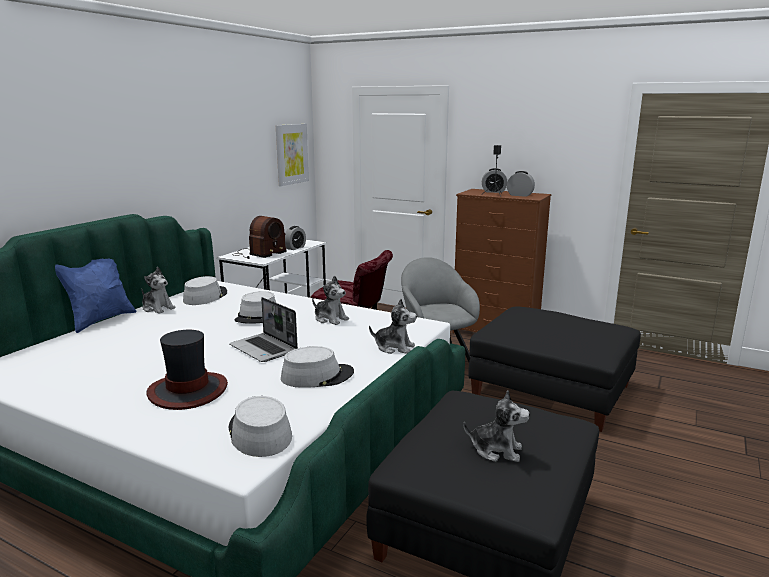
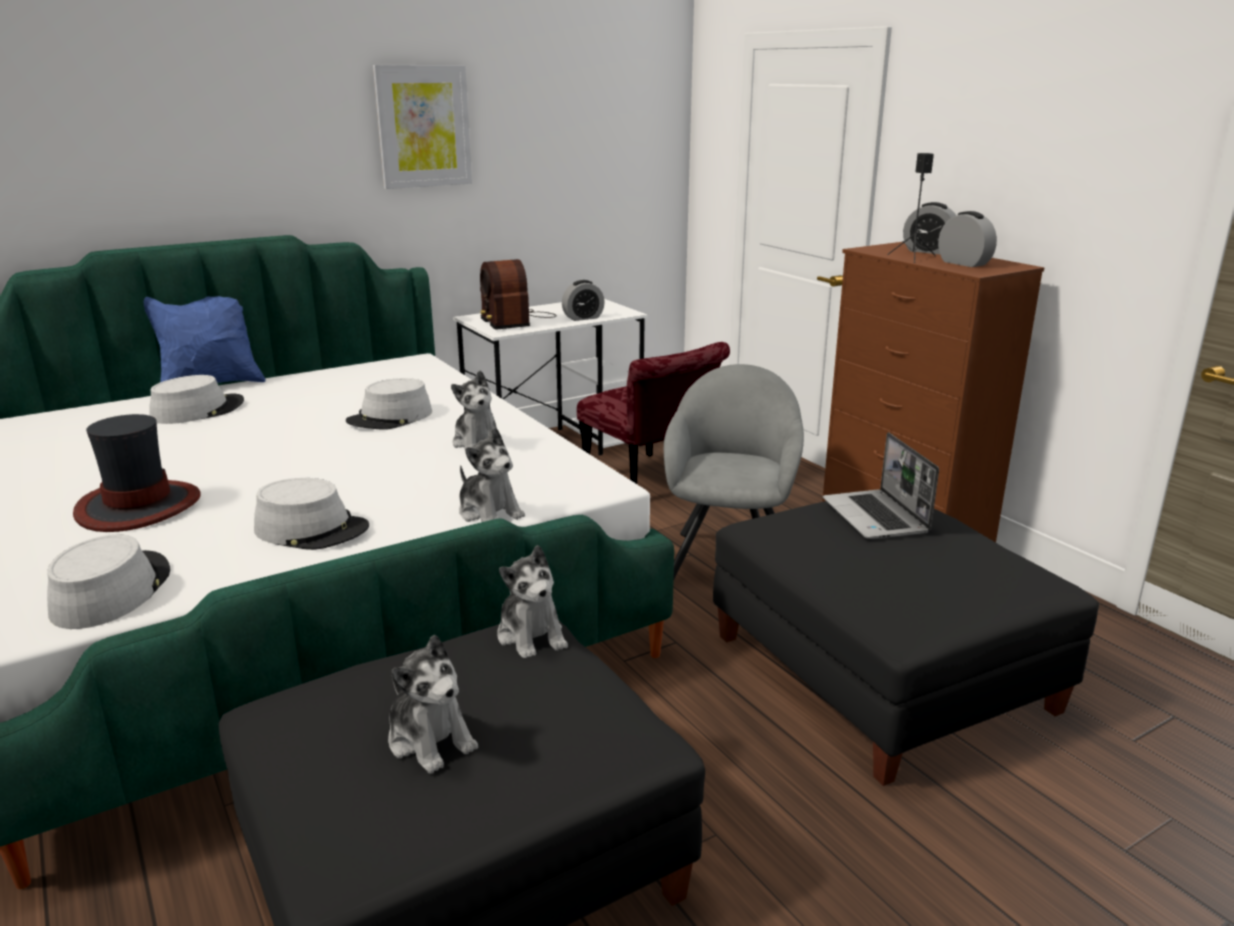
camera: 30 degrees right, 5 degrees up
plush toy [141,267,175,314] -> plush toy moved to [497,545,568,658]
grey hat [183,276,227,305] -> grey hat moved to [149,375,244,424]
laptop [229,297,298,362] -> laptop moved to [823,432,939,539]
radio [233,216,287,259] -> radio turned 90 degrees clockwise [480,259,557,330]
picture [276,124,309,186] -> picture moved to [373,65,472,189]

